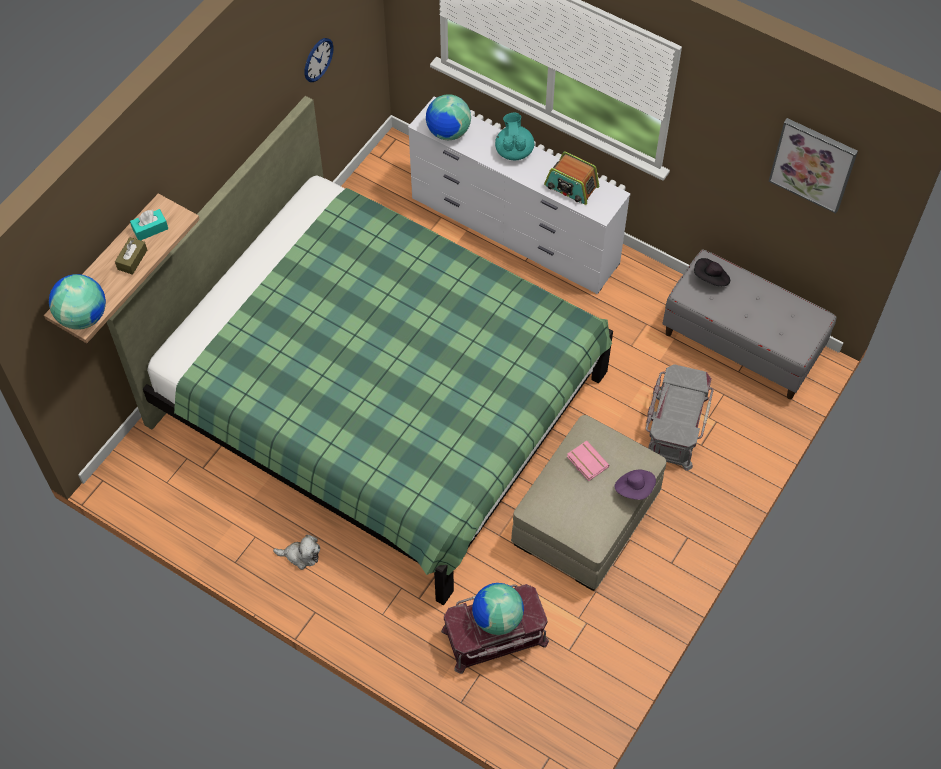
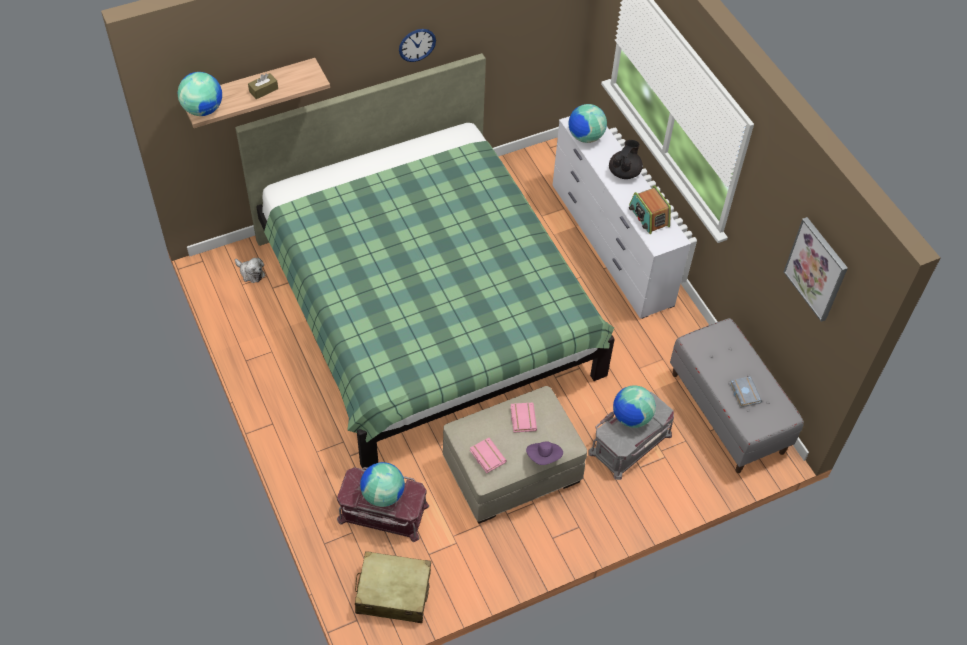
camera: 30 degrees right, 5 degrees down
turquoise tissue box [130,209,168,240] -> none
plush toy [273,535,320,570] -> plush toy moved to [235,258,265,283]
wall clock [305,38,333,82] -> wall clock moved to [399,29,436,62]
turquoise teapot [495,112,534,160] -> black teapot [609,140,643,179]
black hat [694,258,730,286] -> none
none -> beige suitcase [355,551,431,623]
none -> pink book [470,438,507,473]
none -> globe [613,385,656,428]
none -> grey book [730,376,762,407]

